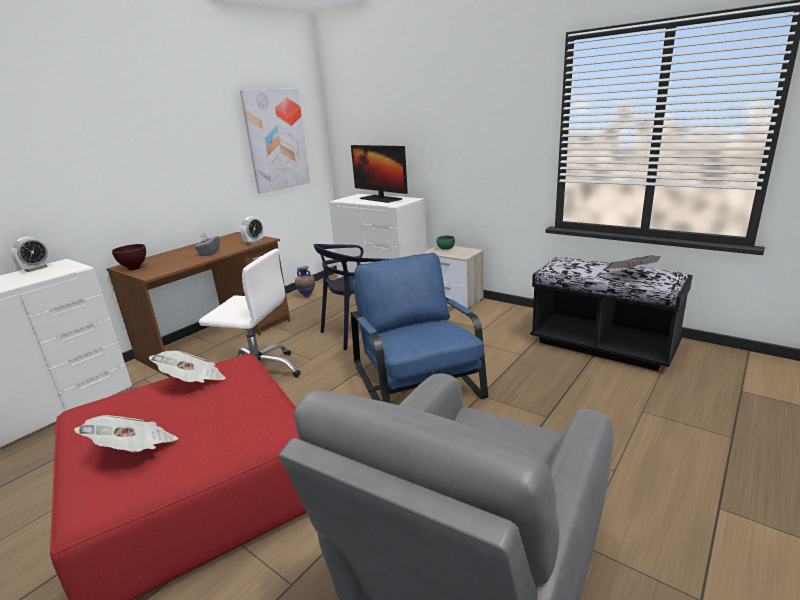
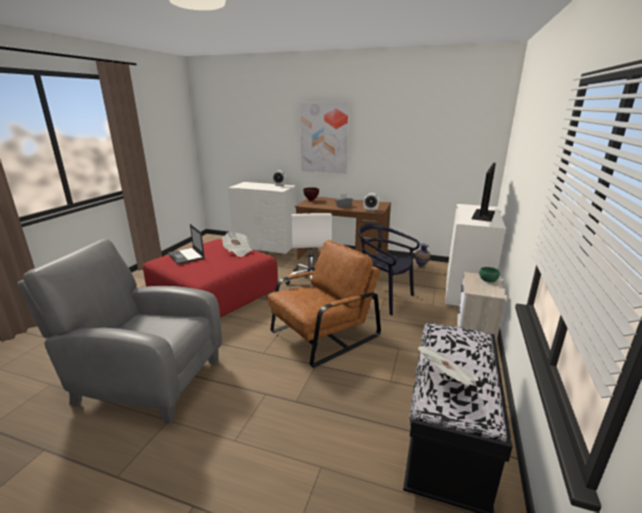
camera: 70 degrees right, 0 degrees up
newspaper [74,415,178,452] -> laptop [168,224,205,265]
picture [240,88,310,194] -> picture moved to [300,102,348,173]
blue armchair [351,253,488,403] -> brown armchair [267,240,381,368]

